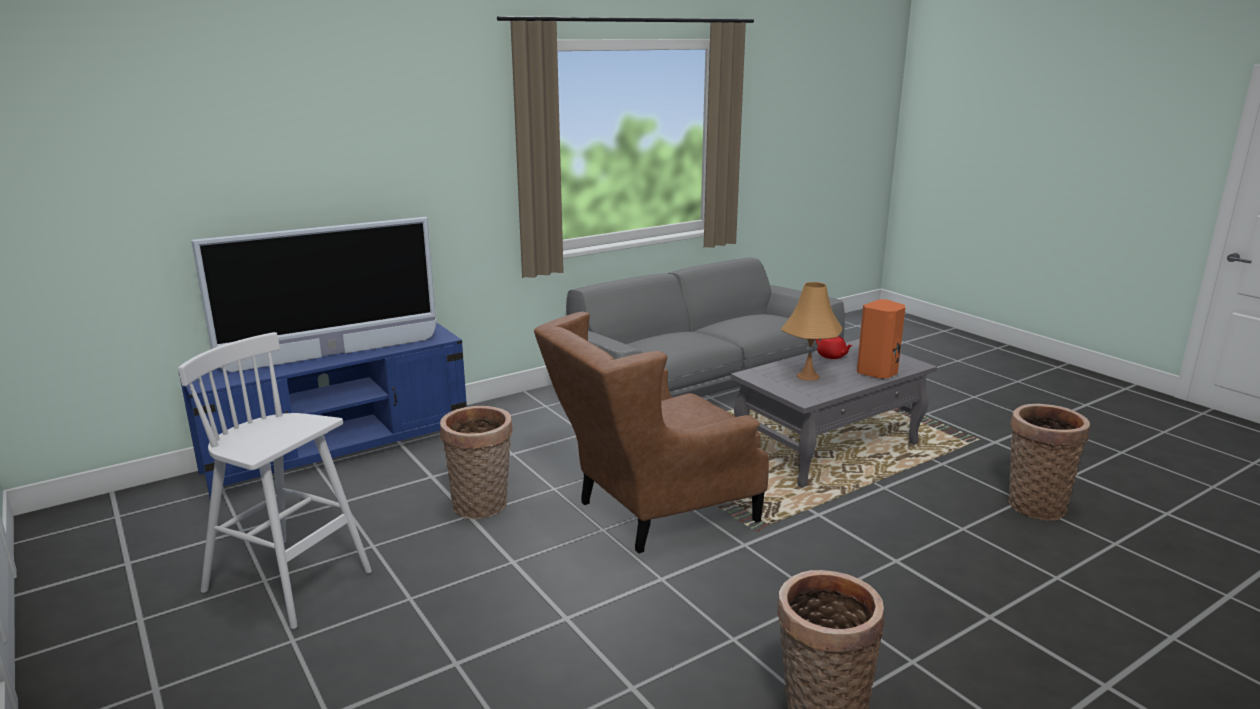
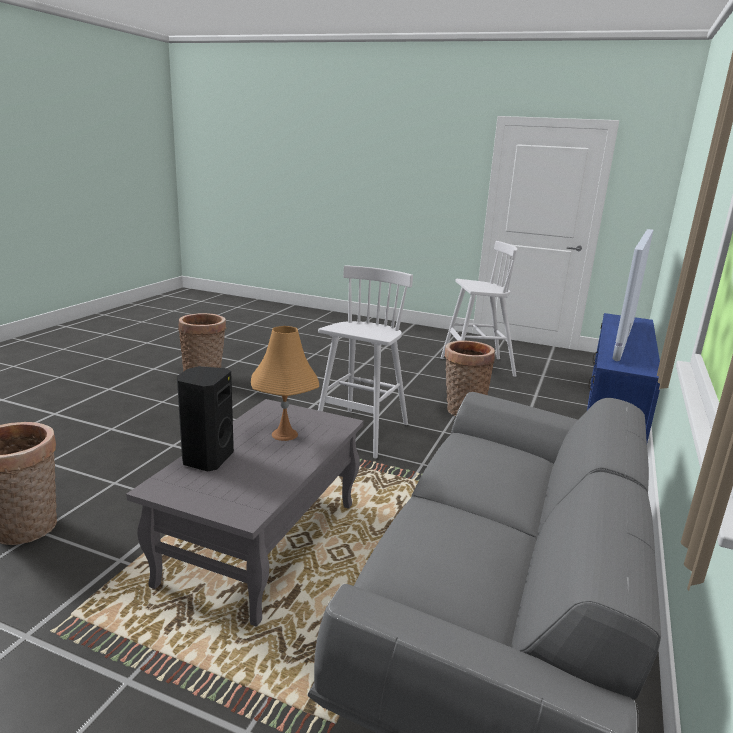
camera: 145 degrees right, 0 degrees up
brown armchair [534,312,769,553] -> white stool [318,265,413,459]
red teapot [815,336,853,359] -> none
orange speaker [857,299,905,379] -> black speaker [177,366,234,472]

